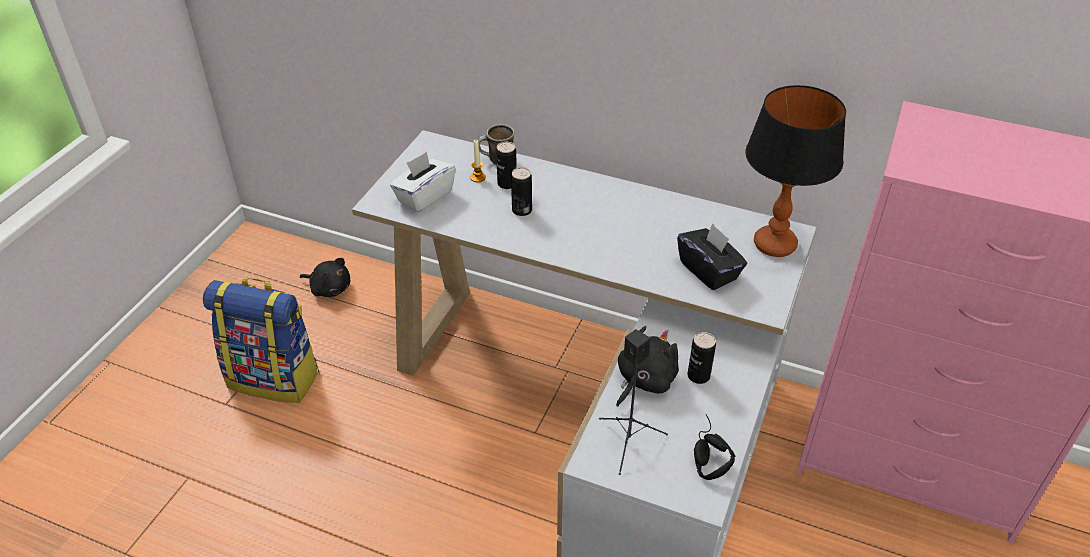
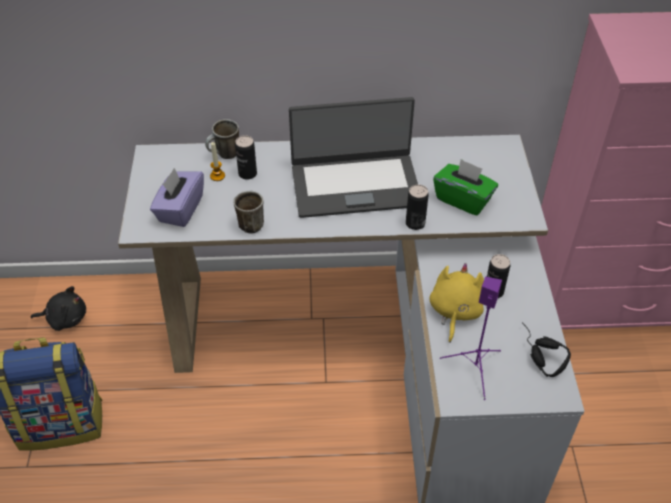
camera: 25 degrees left, 5 degrees up
white tissue box [390,152,456,212] -> purple tissue box [150,168,204,227]
can [511,167,532,216] -> can moved to [406,184,429,230]
black speaker [599,329,668,475] -> purple speaker [440,277,502,400]
black plush toy [616,326,679,407] -> yellow plush toy [429,263,484,343]
black tissue box [677,223,747,290] -> green tissue box [433,159,498,215]
table lamp [745,85,846,257] -> none
none -> mug [233,191,264,234]
none -> laptop [289,97,418,218]

